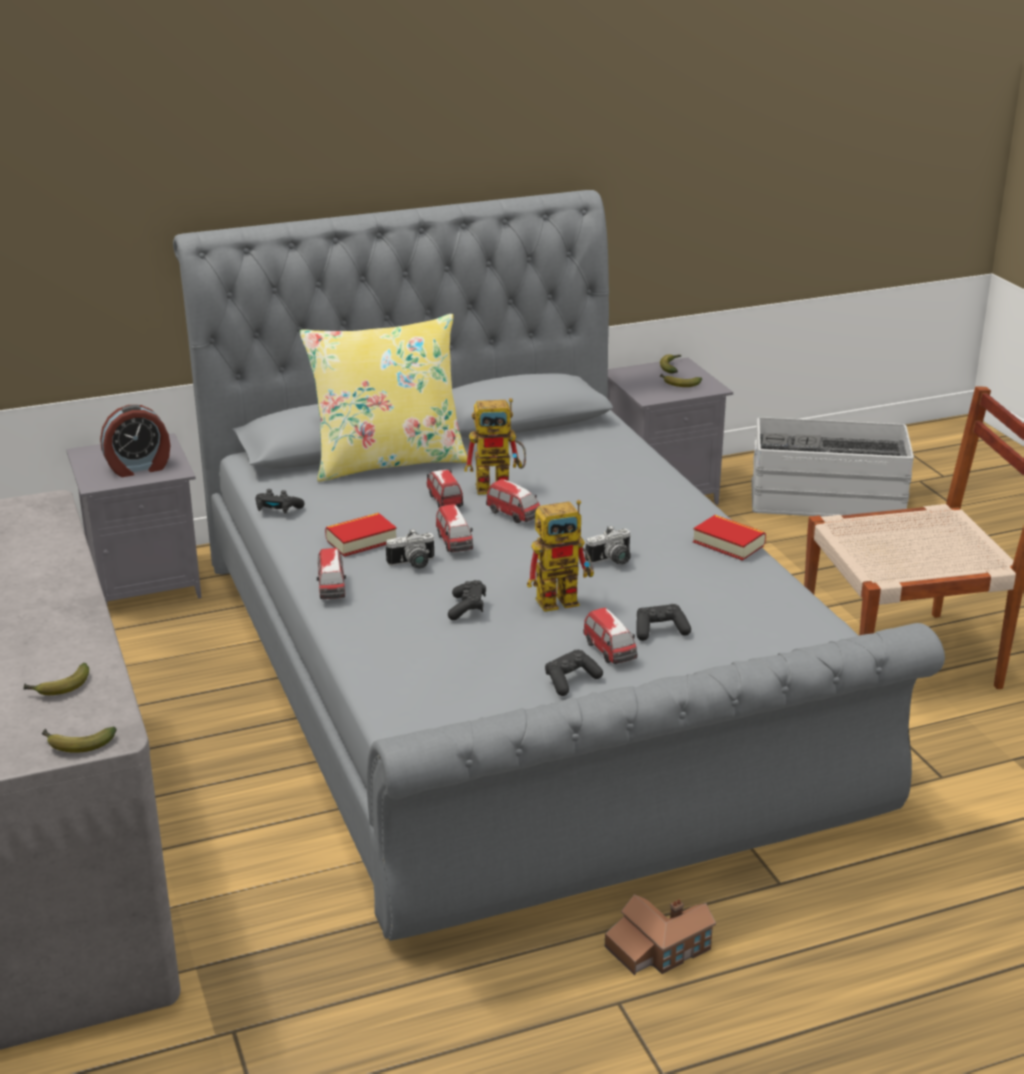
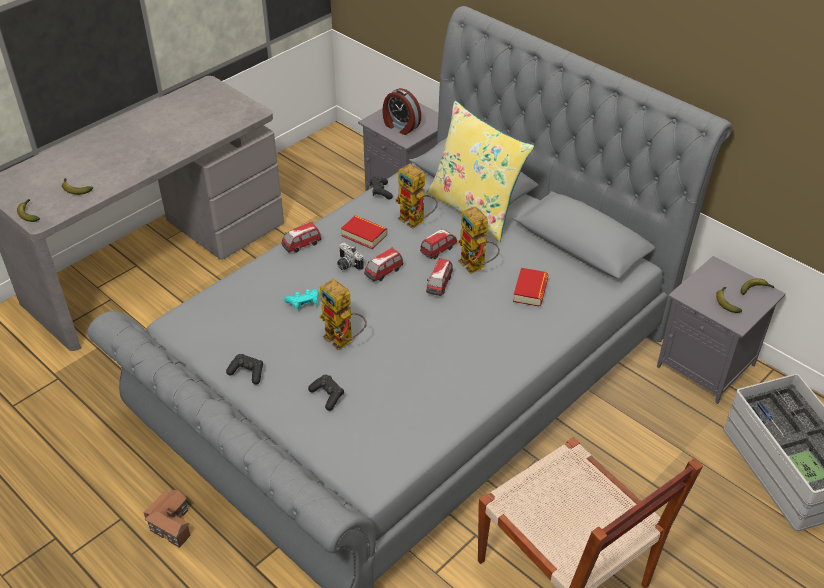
camera: 65 degrees right, 15 degrees up
black game controller [448,580,486,620] -> turquoise game controller [284,289,318,310]
toy car [583,608,638,664] -> none
camera [585,525,631,564] -> none
book [693,515,766,561] -> book moved to [513,268,548,307]
none -> toy robot [395,164,438,229]

